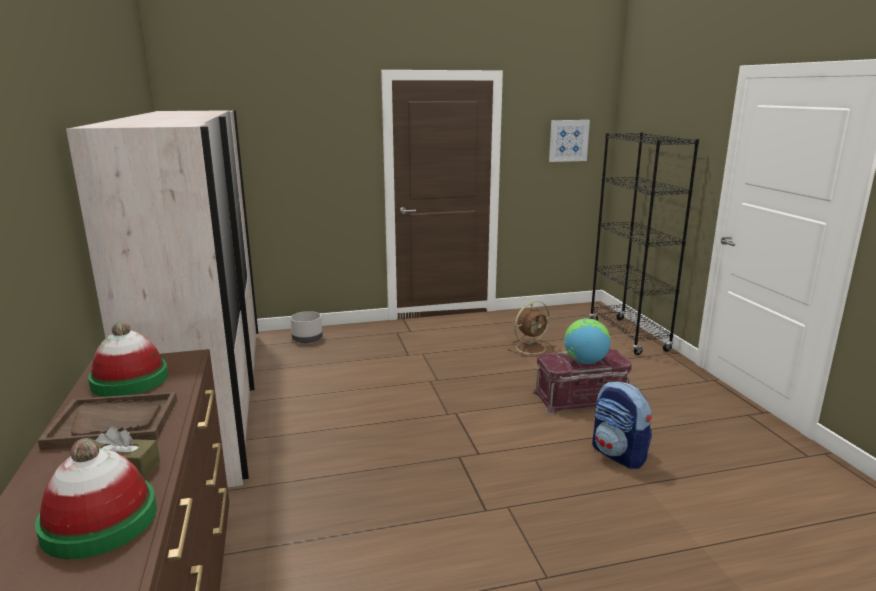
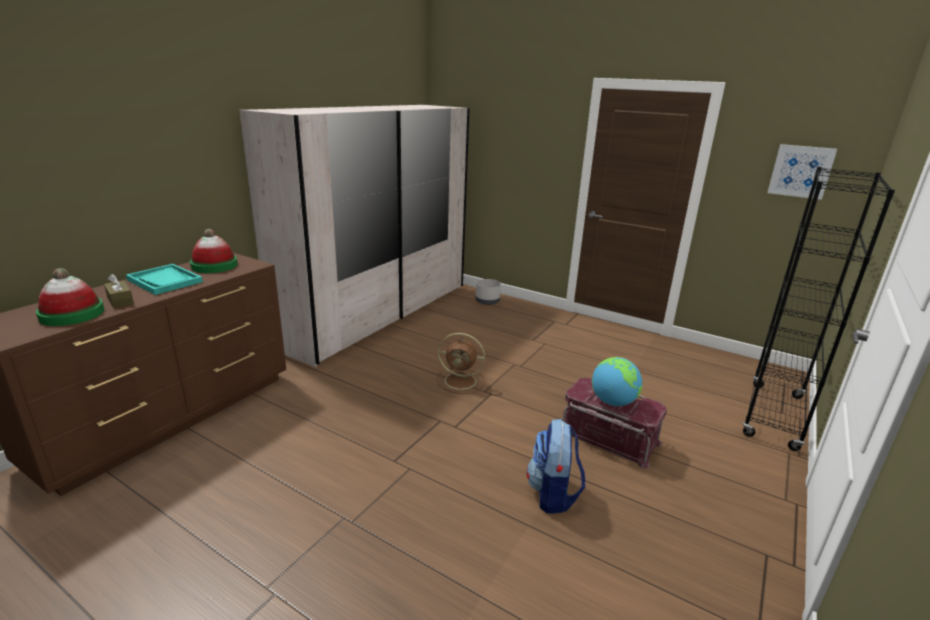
camera: 45 degrees right, 5 degrees up
brown tray [38,392,177,450] -> turquoise tray [126,264,203,295]
brown fan [508,301,554,357] -> brown fan moved to [437,333,485,394]

